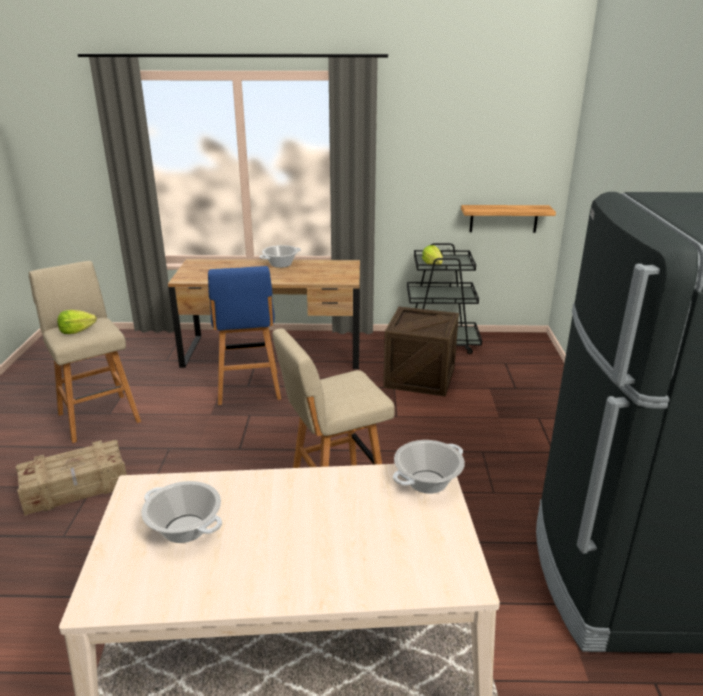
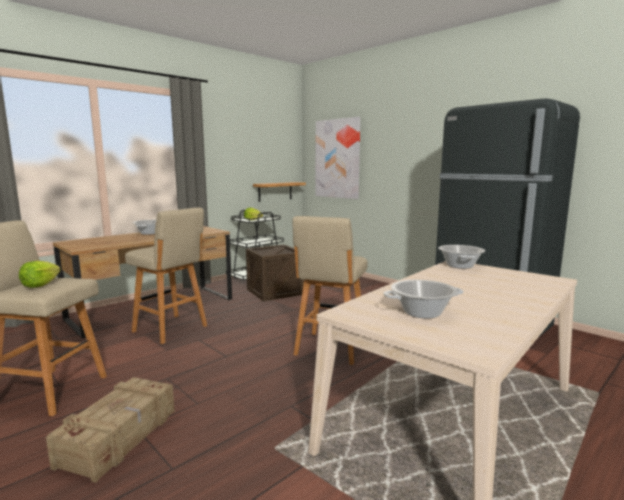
camera: 45 degrees left, 15 degrees down
blue stool [208,266,281,405] -> beige stool [125,208,207,344]
none -> picture [316,117,360,199]

